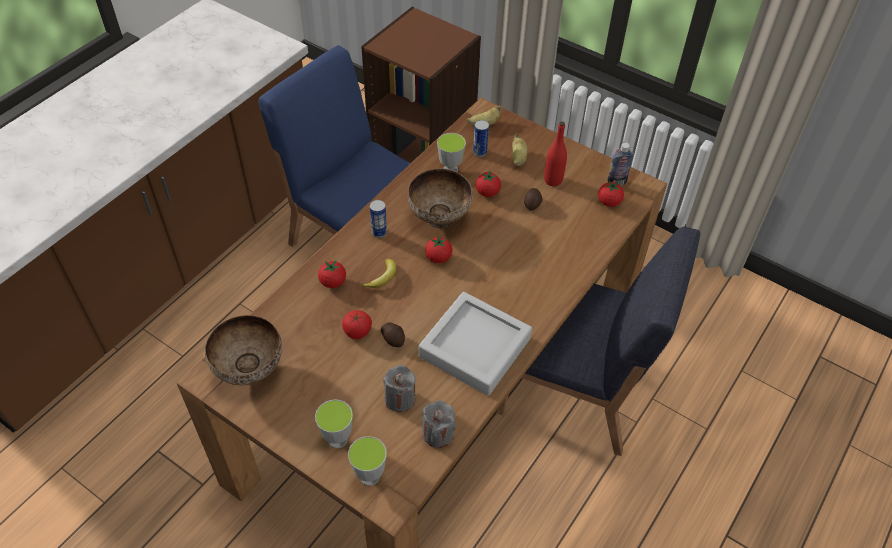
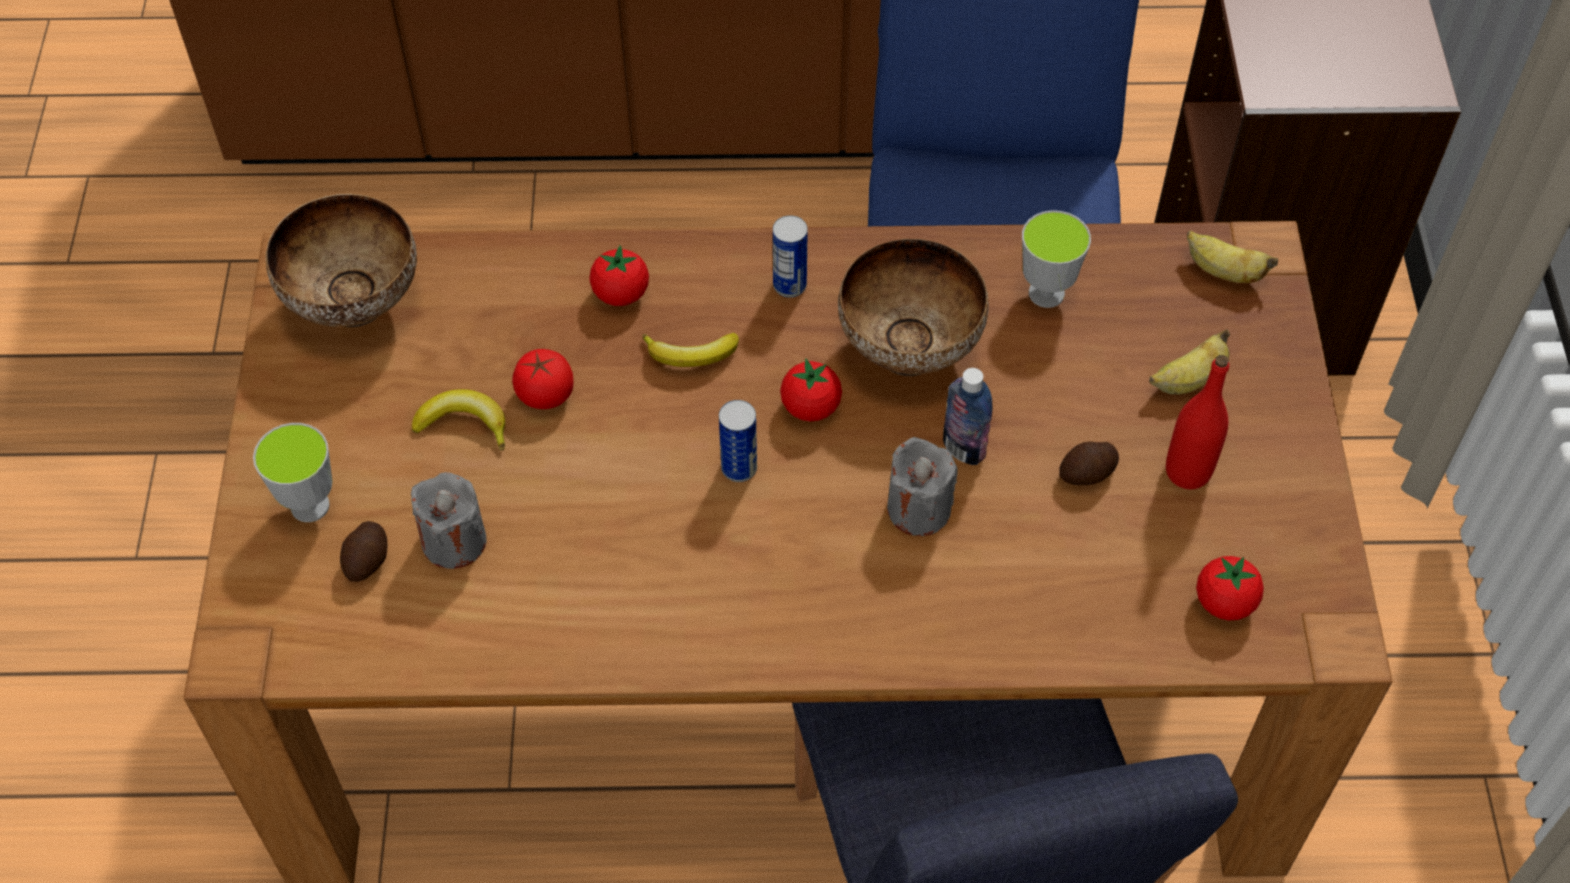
camera: 55 degrees right, 5 degrees up
cup [348,436,387,486] -> none
potato [381,323,405,347] -> potato moved to [340,521,388,582]
grey tray [419,292,532,396] -> none
grey candle [422,400,456,448] -> grey candle moved to [887,437,958,536]
can [473,120,489,157] -> can moved to [719,400,757,482]
tomato [476,171,501,197] -> none
bottle [607,143,633,186] -> bottle moved to [943,368,993,465]
none -> banana [412,389,505,451]

